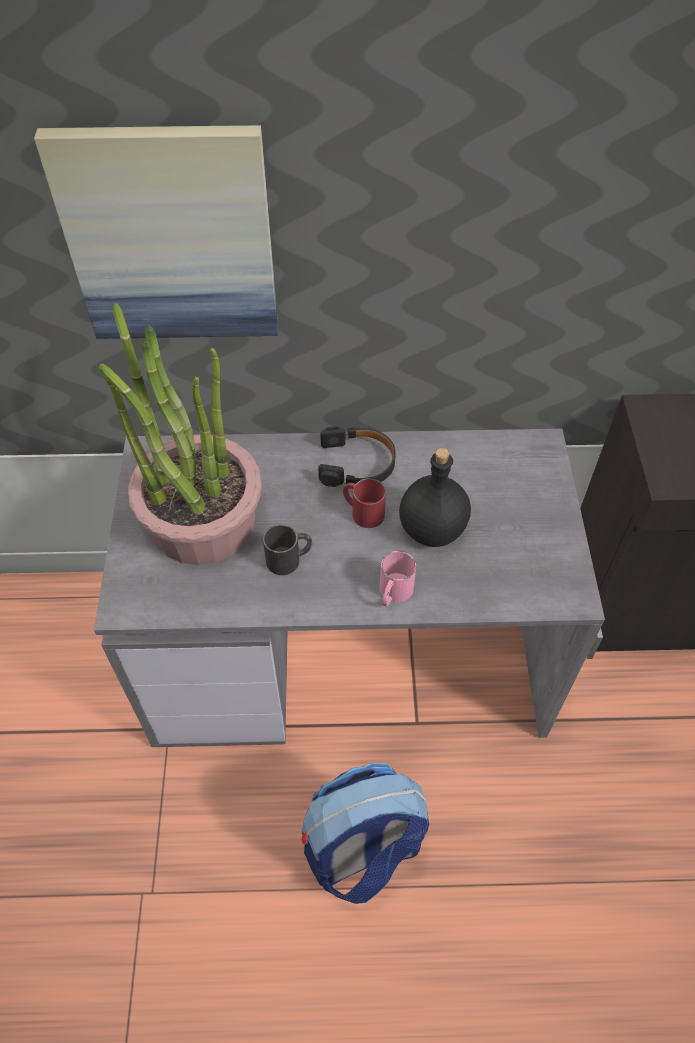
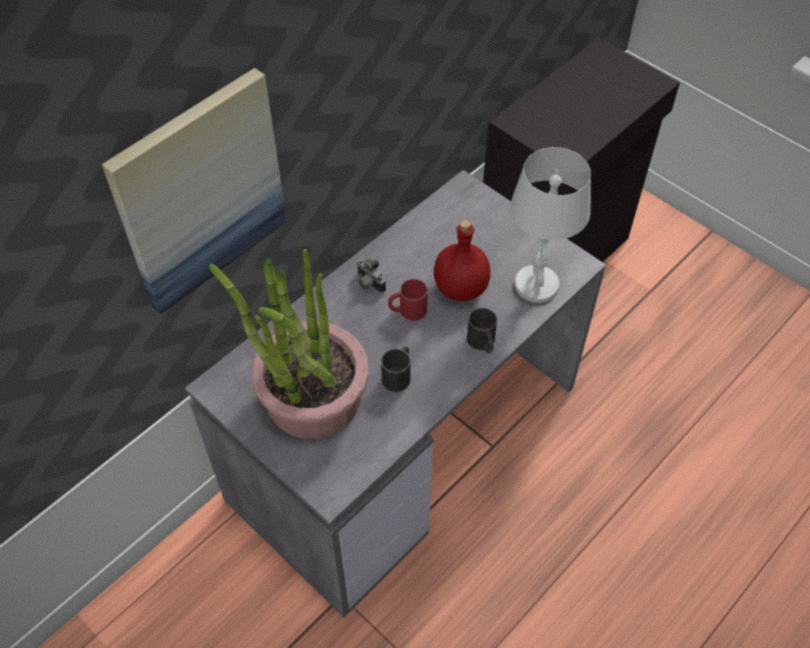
camera: 45 degrees left, 0 degrees up
backpack [302,763,429,904] -> none
black headphones [318,426,396,487] -> camera [356,258,386,293]
pink mug [380,551,416,606] -> black mug [467,308,497,354]
black bottle [399,448,471,547] -> red bottle [434,220,491,301]
none -> white table lamp [510,147,591,303]

